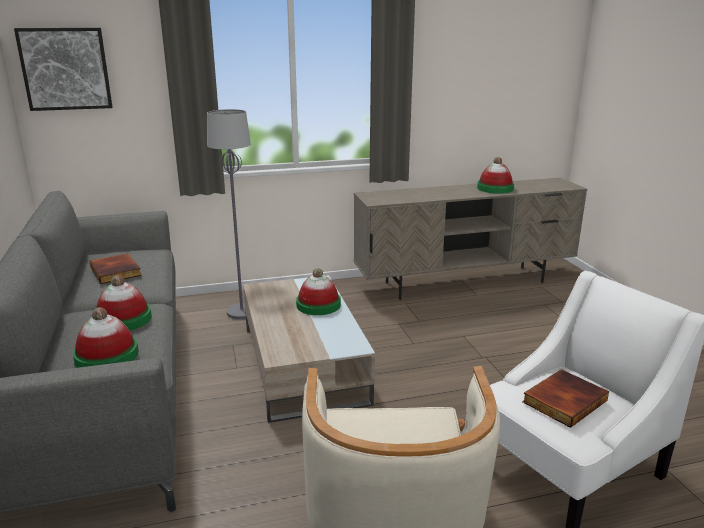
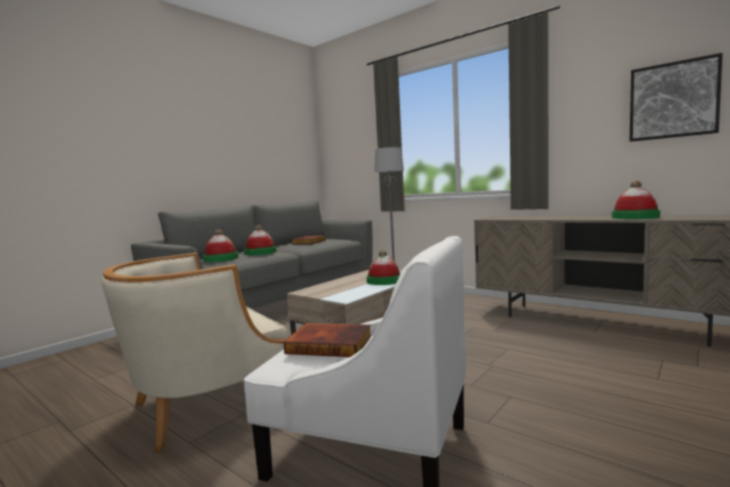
camera: 55 degrees right, 15 degrees down
picture [14,28,112,111] -> picture moved to [630,53,723,142]

